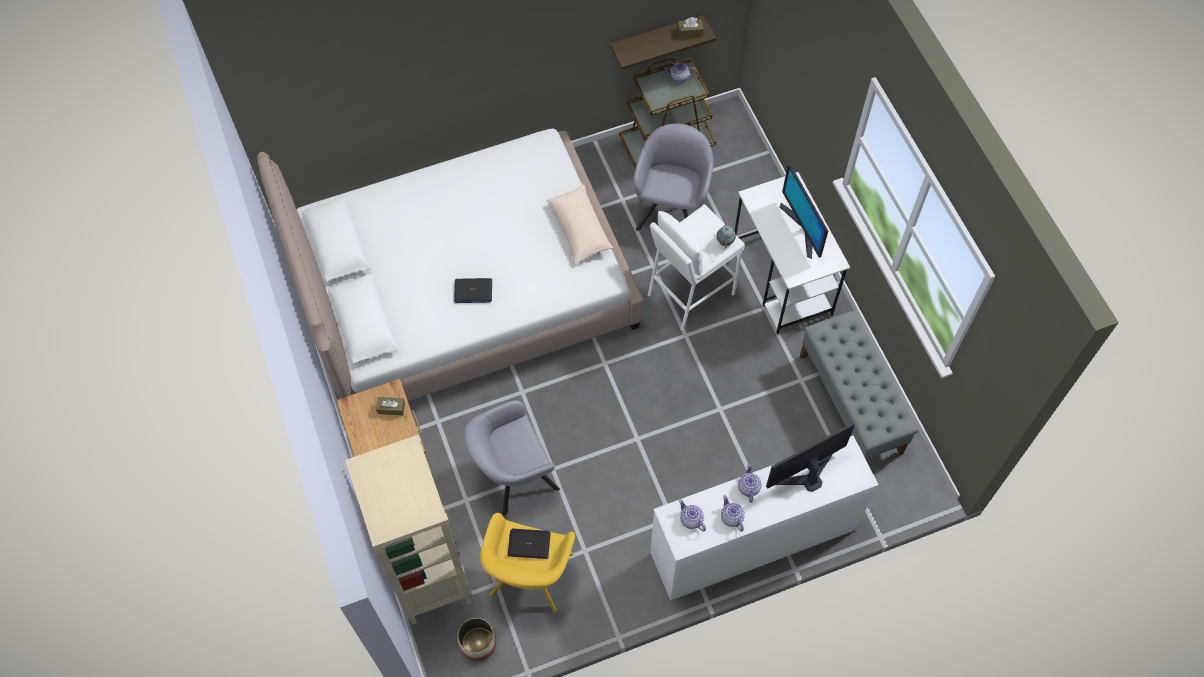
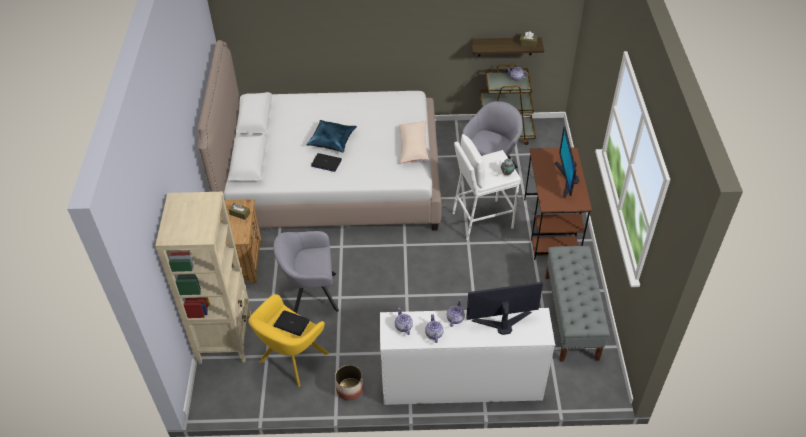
camera: 20 degrees right, 15 degrees down
planter [457,617,496,661] -> planter moved to [335,365,364,401]
white desk [735,172,850,334] -> brown desk [524,147,592,260]
none -> blue pillow [306,120,357,153]

